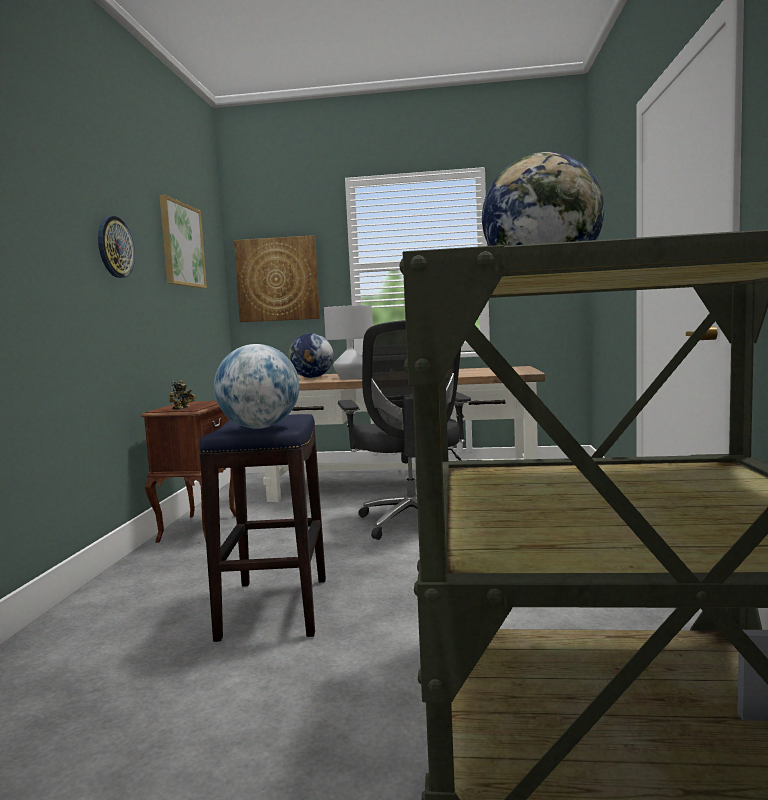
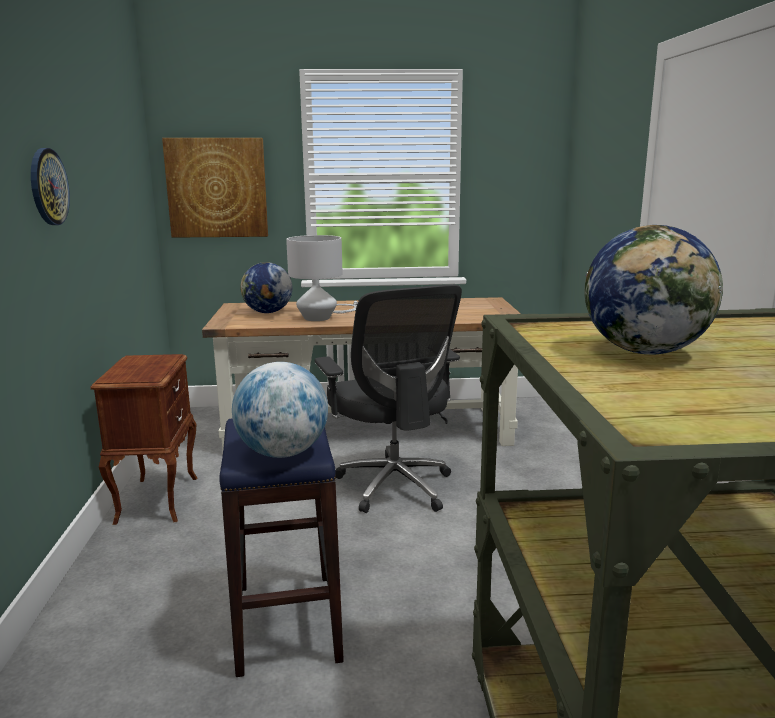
camera: 10 degrees left, 10 degrees up
picture [159,195,207,288] -> none
toy robot [169,380,196,410] -> none

